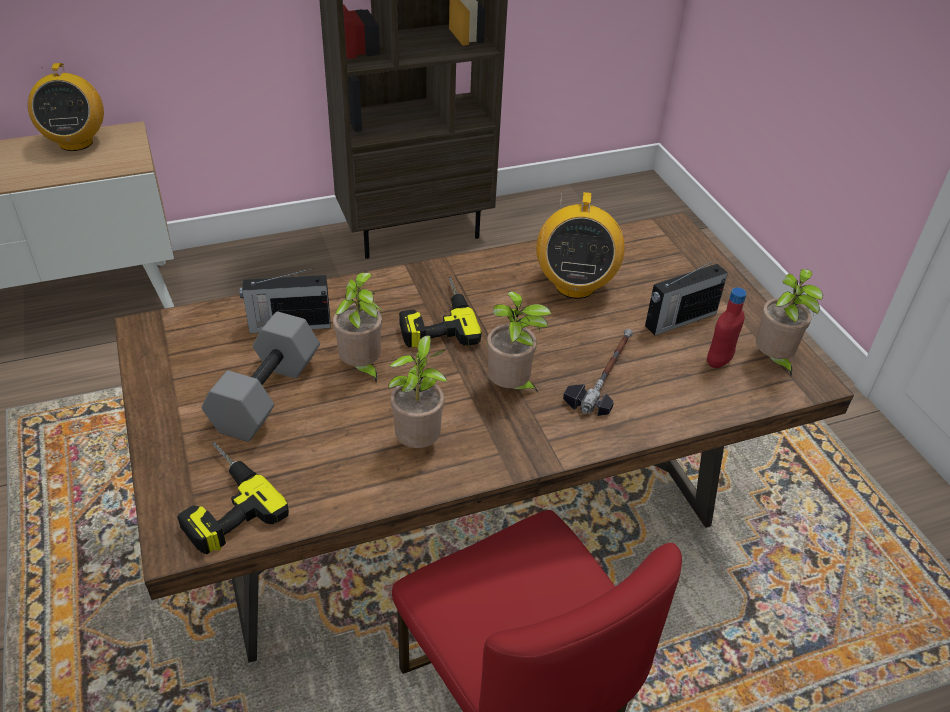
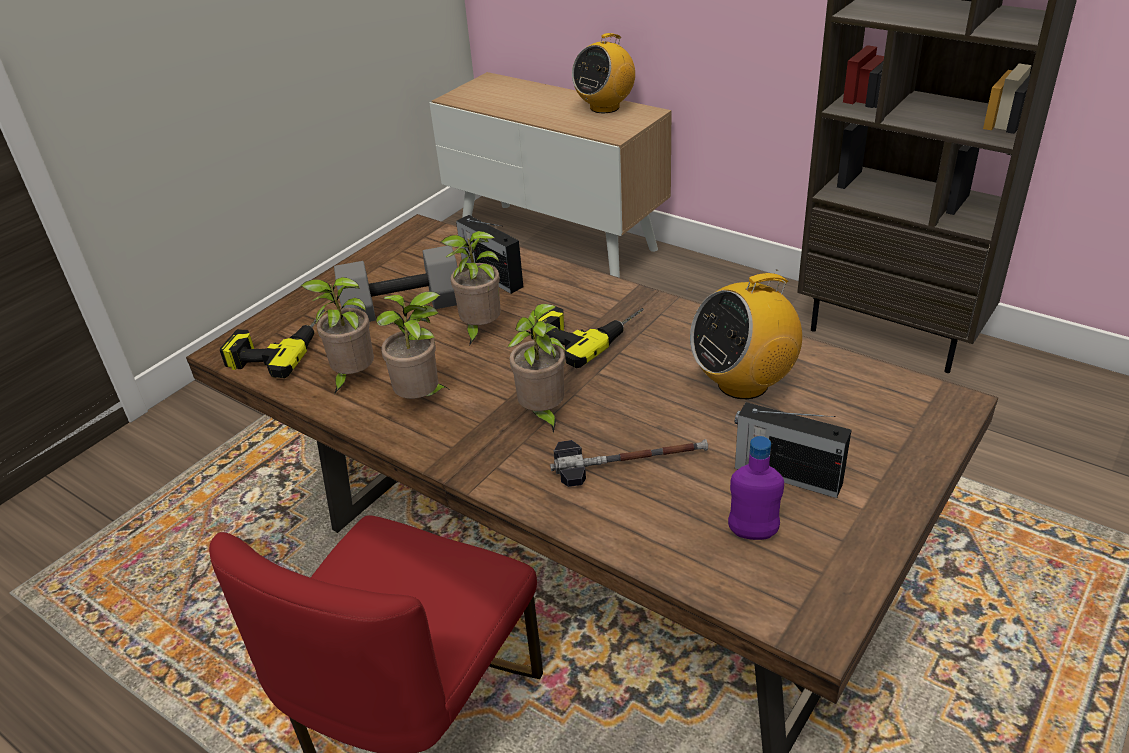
camera: 60 degrees right, 5 degrees down
red bottle [707,287,747,368] -> purple bottle [728,436,784,540]
potted plant [756,269,823,375] -> potted plant moved to [301,277,374,394]

